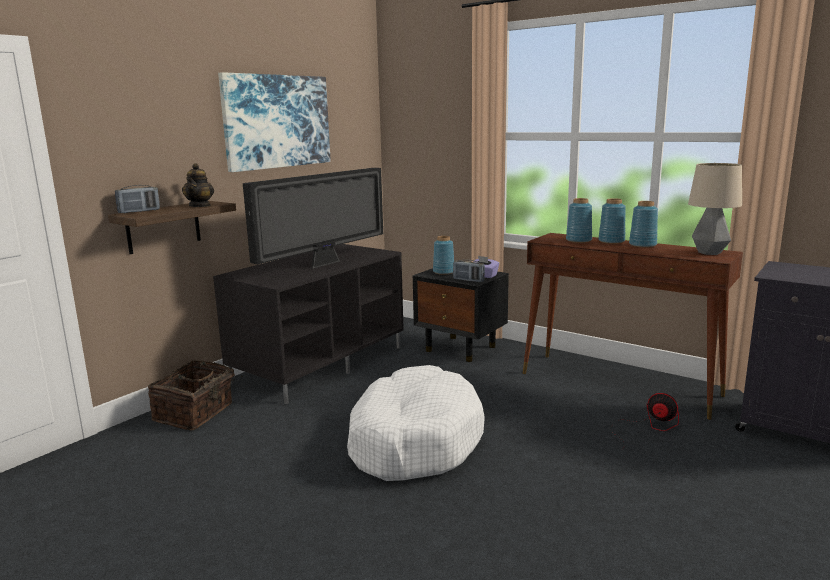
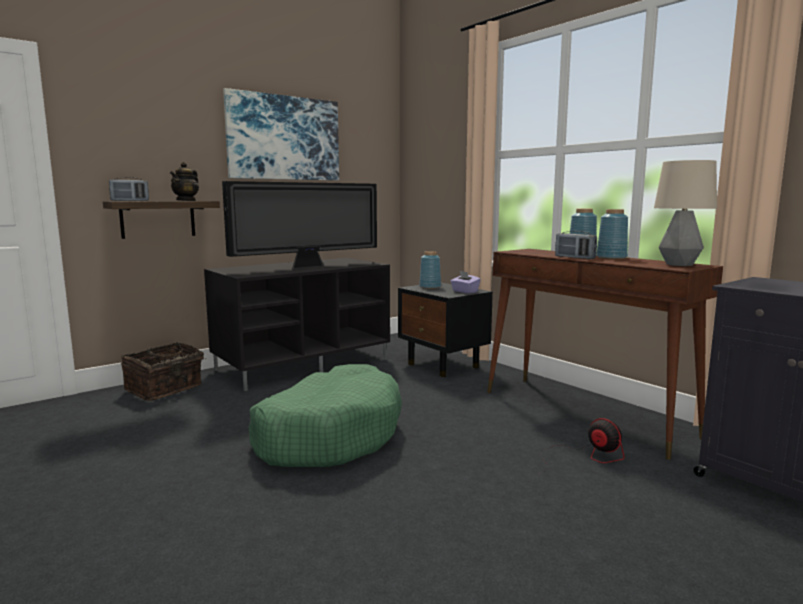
camera: 15 degrees right, 5 degrees down
white dog bed [347,365,485,481] -> green dog bed [249,364,402,467]
radio [453,260,485,282] -> radio moved to [555,231,597,259]
blue vase [566,198,592,243] -> none

